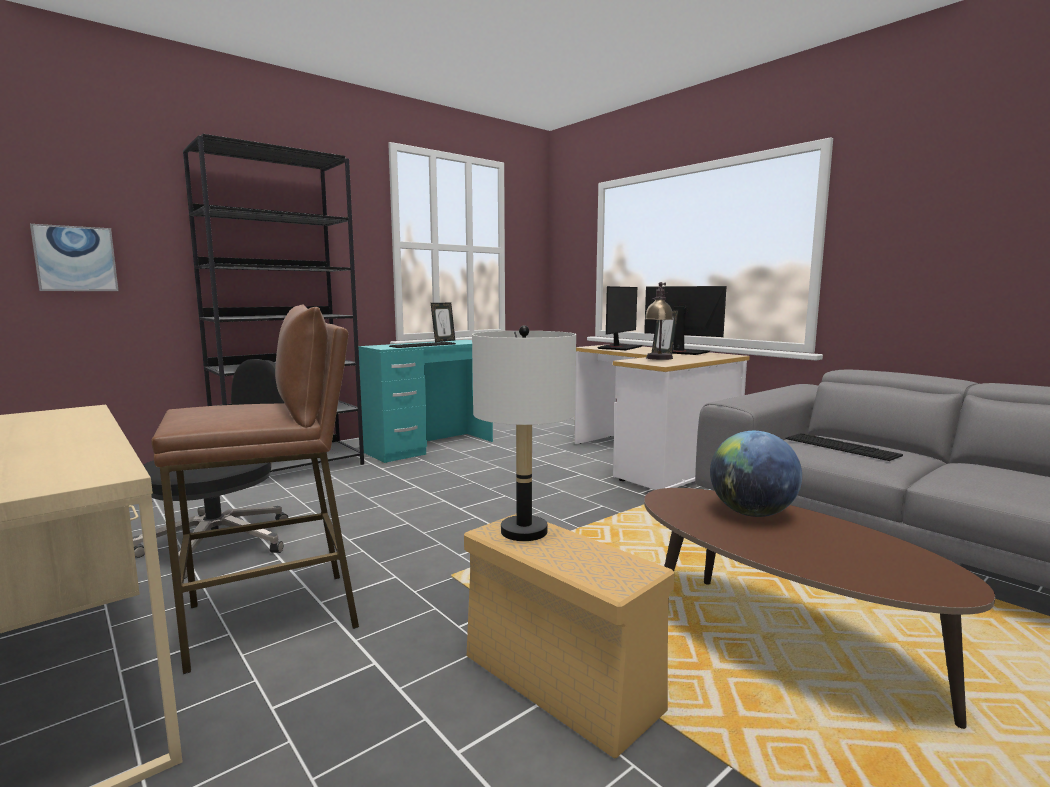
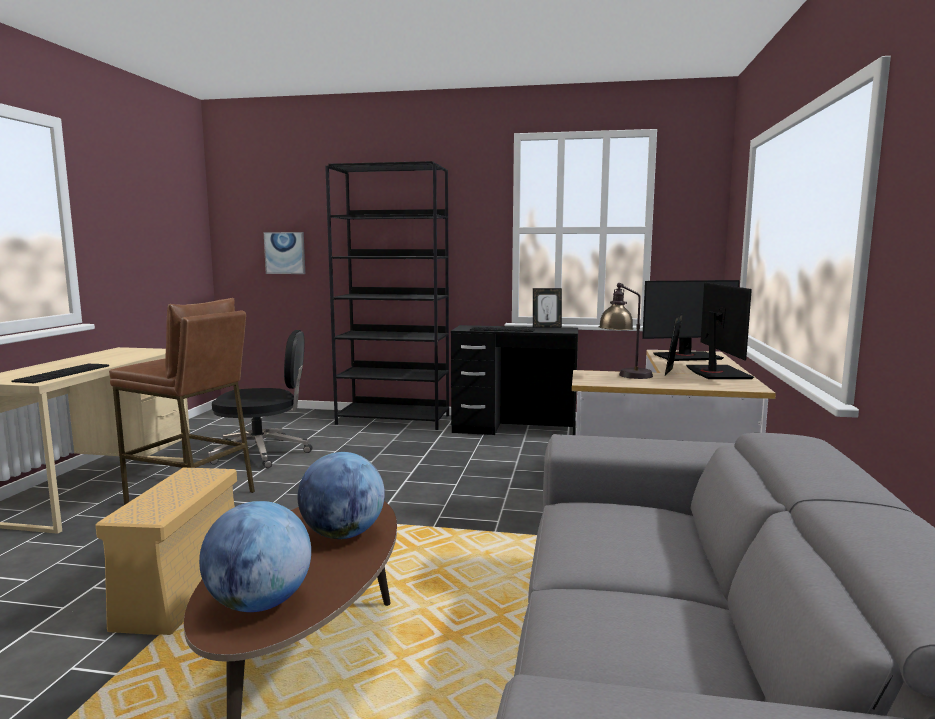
camera: 50 degrees right, 0 degrees up
turquoise desk [358,340,493,463] -> black desk [451,325,578,435]
white table lamp [472,325,576,541] -> none
keyboard [785,433,903,461] -> keyboard moved to [12,364,109,383]
none -> globe [199,501,311,612]

